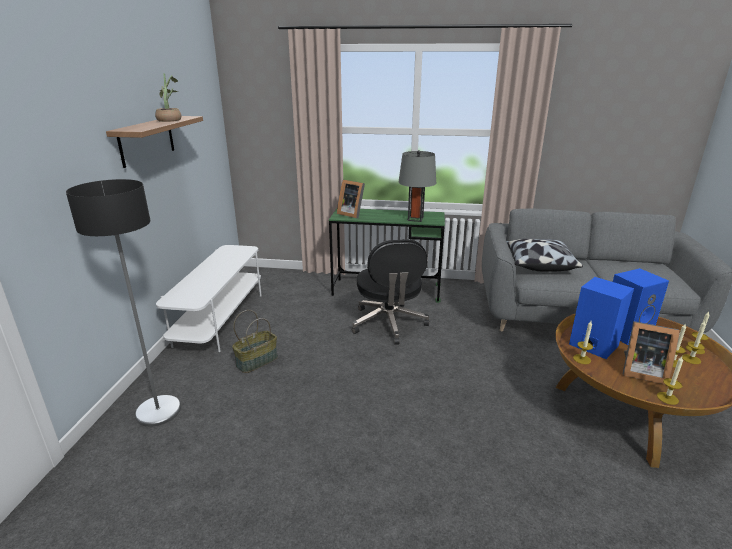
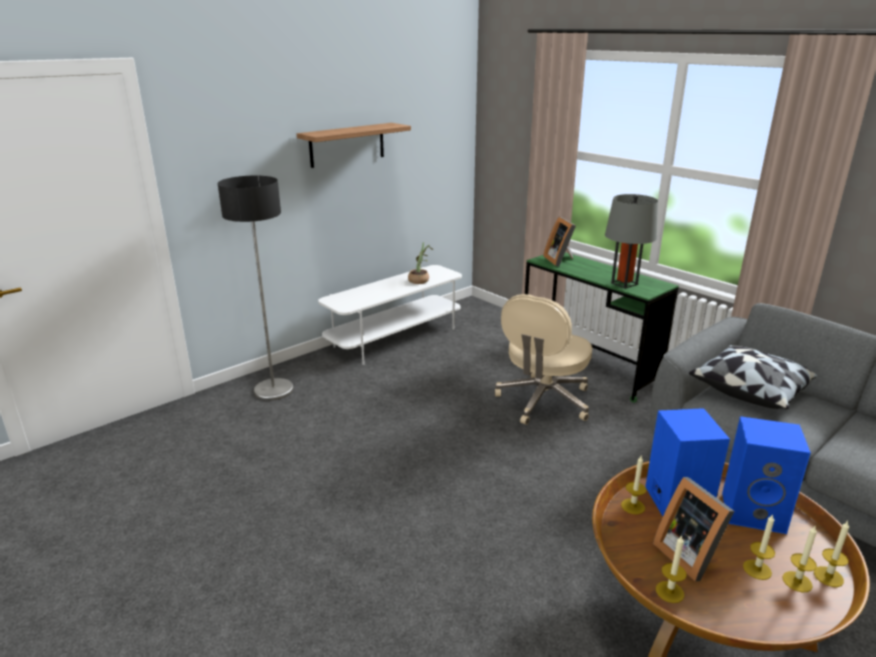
camera: 40 degrees right, 0 degrees up
potted plant [155,73,181,122] -> potted plant moved to [408,242,433,284]
basket [232,310,278,373] -> none
black office chair [352,239,429,345] -> beige office chair [495,294,592,425]

